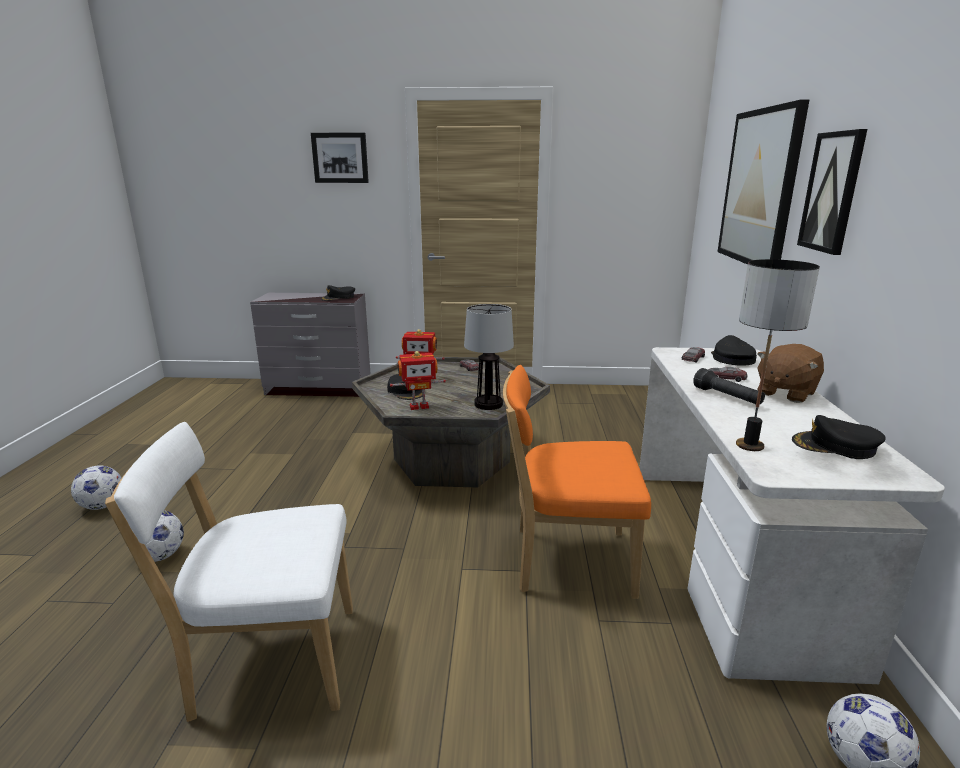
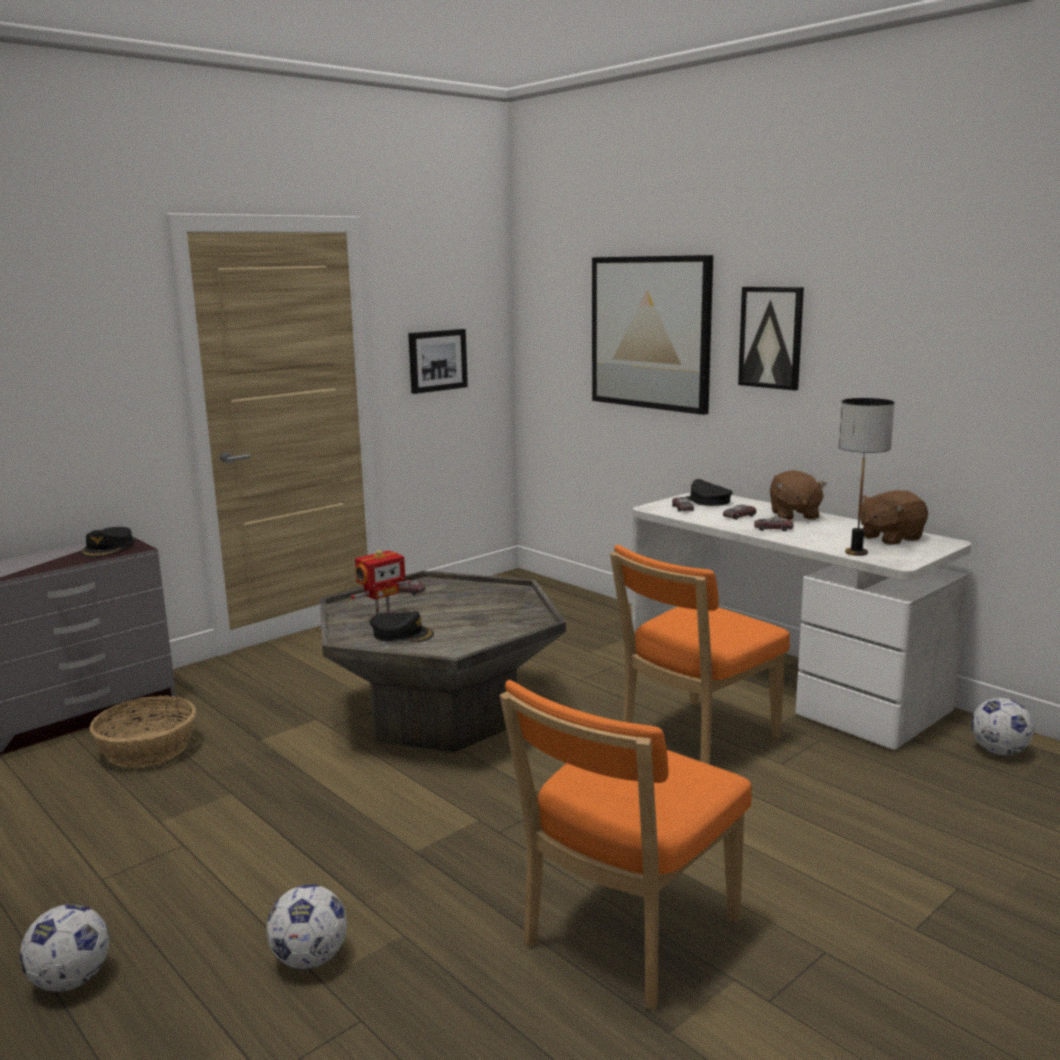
camera: 45 degrees left, 5 degrees down
white chair [105,422,353,722] -> orange chair [500,680,752,1010]
picture [311,133,369,183] -> picture moved to [408,329,468,394]
toy robot [390,351,446,410] -> none
table lamp [464,304,514,410] -> none
black flashlight [693,368,765,404] -> toy car [754,517,793,531]
black cap [792,415,886,459] -> brown plush toy [860,490,928,545]
none -> basket [90,696,196,768]

